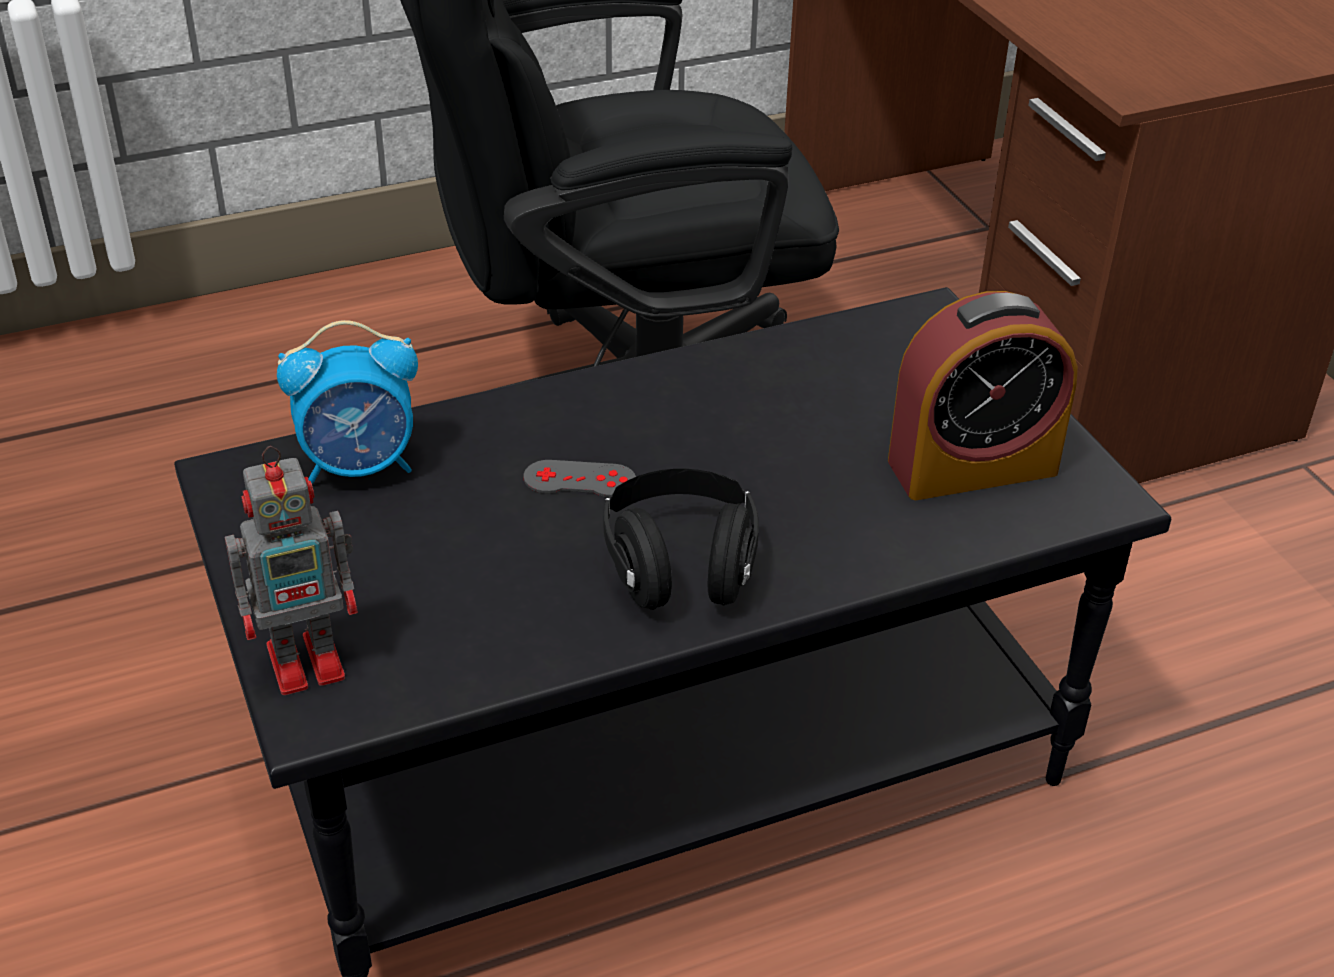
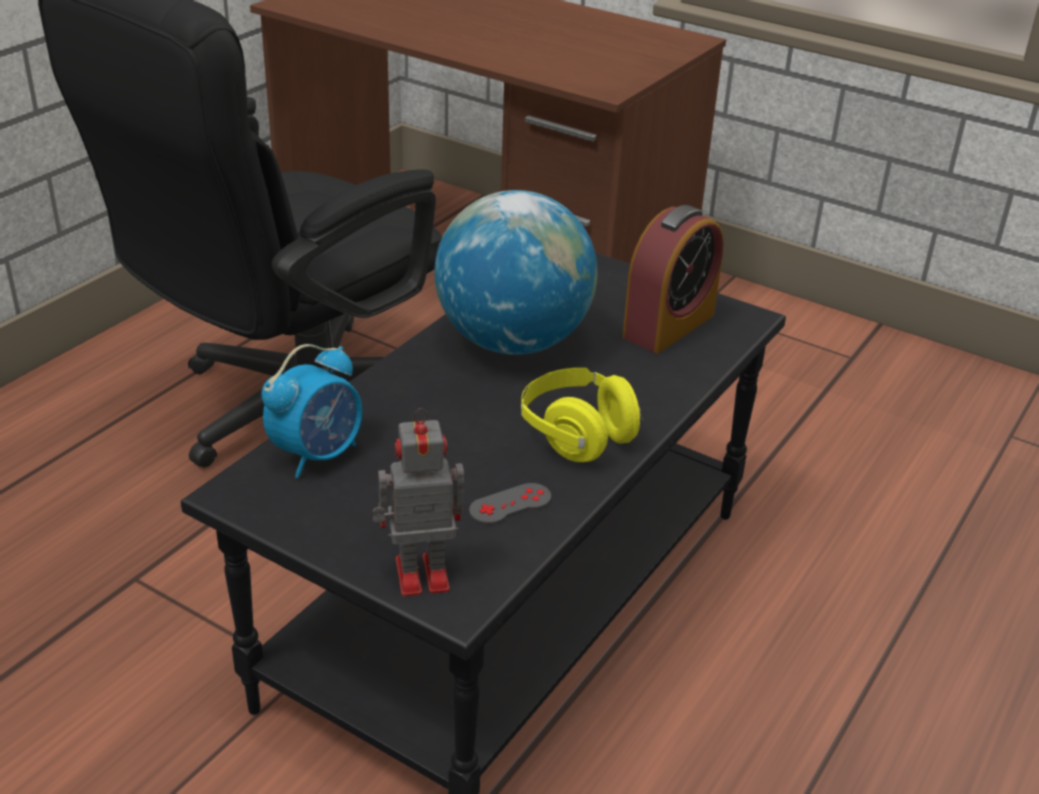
camera: 35 degrees left, 5 degrees down
toy robot [225,446,358,695] -> toy robot turned 135 degrees counterclockwise [373,408,464,597]
grey game controller [524,460,636,498] -> grey game controller moved to [469,483,551,524]
black headphones [603,468,759,610] -> yellow headphones [521,368,644,462]
none -> globe [434,190,597,355]

